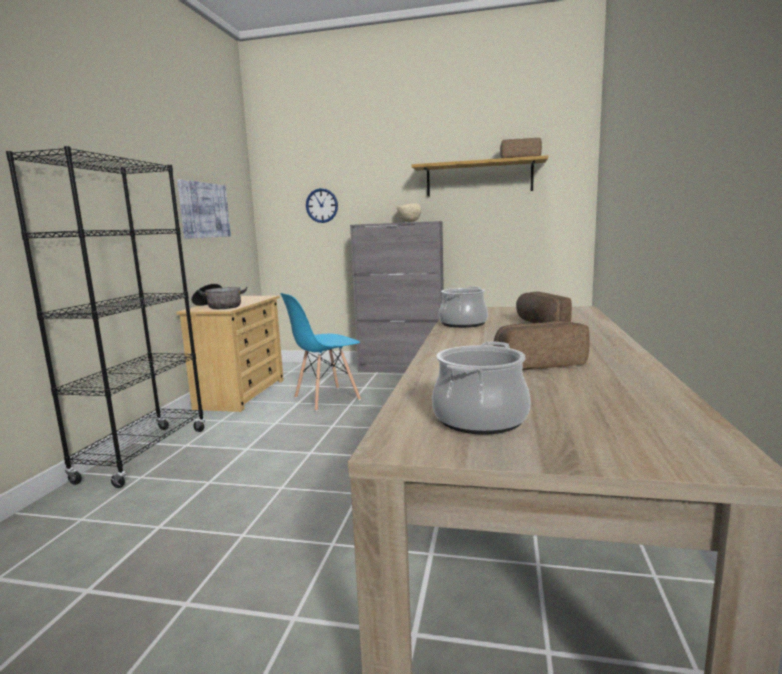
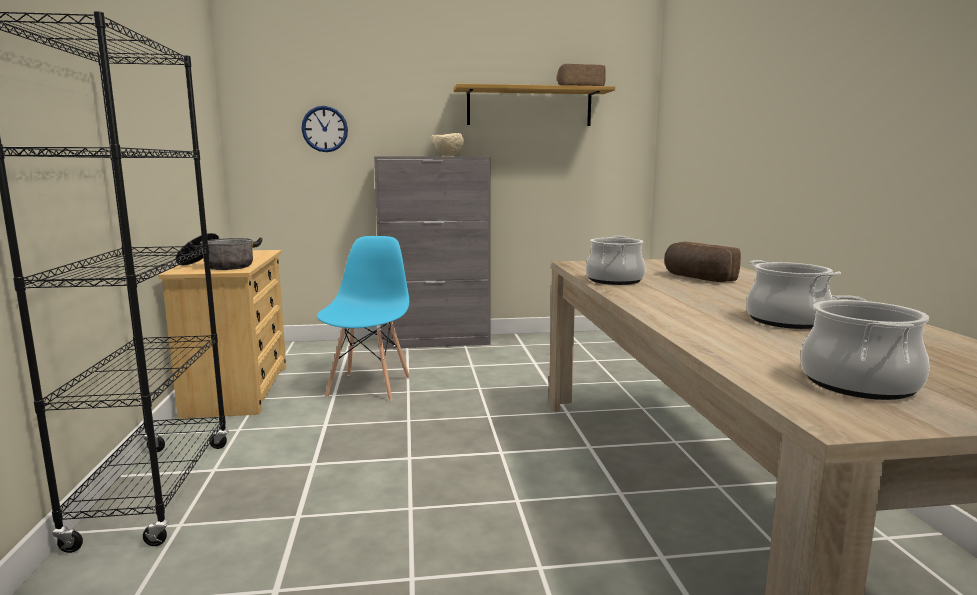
camera: 20 degrees left, 0 degrees up
picture [177,179,231,239] -> none
blue chair [281,293,361,411] -> blue chair turned 150 degrees clockwise [317,236,410,401]
bread [493,321,590,370] -> cooking pot [746,260,841,329]

